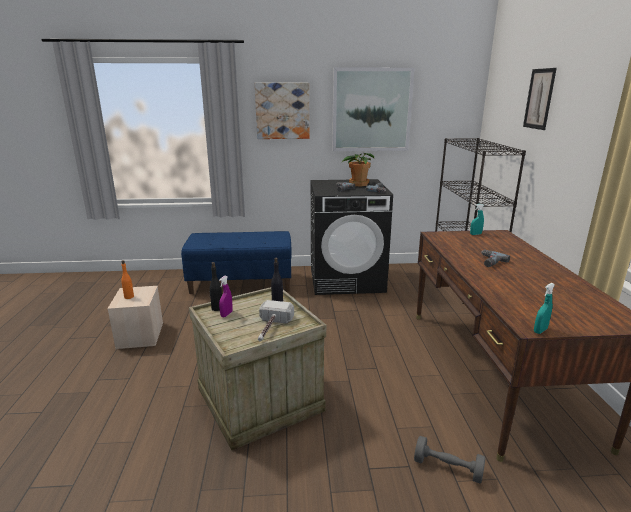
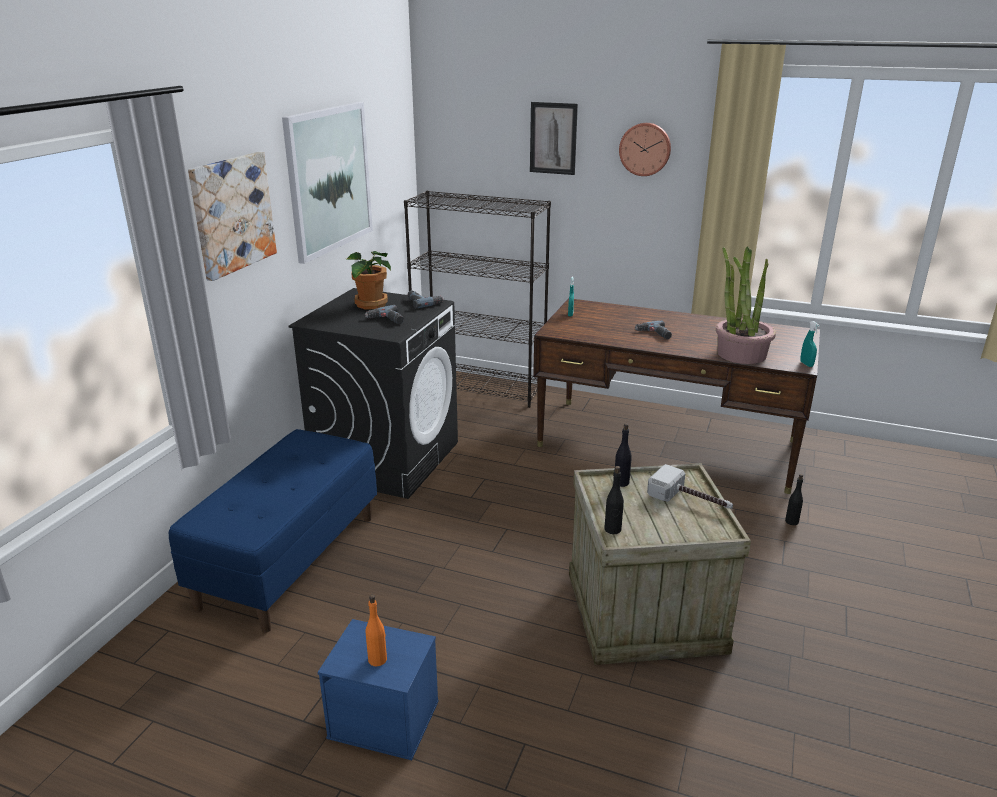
camera: 65 degrees left, 5 degrees up
beige storage box [107,286,163,349] -> blue storage box [318,619,439,760]
purple spray bottle [219,276,233,317] -> none
grey dumbbell [414,436,486,483] -> black bottle [785,474,803,525]
none -> wall clock [619,123,671,176]
none -> potted plant [716,246,776,364]

